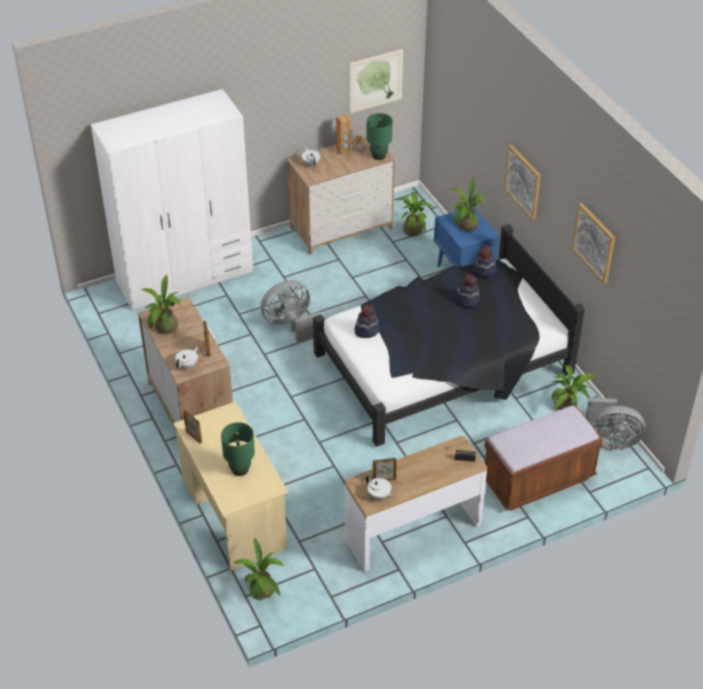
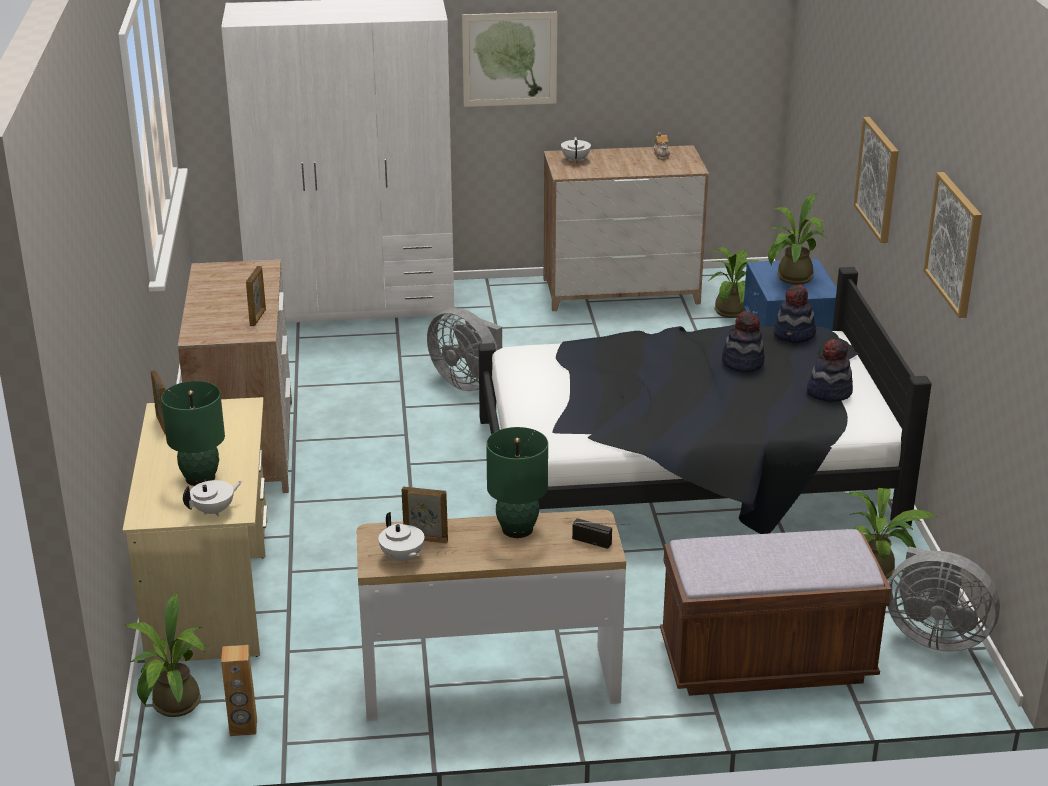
camera: 20 degrees right, 15 degrees down
potted plant [141,275,182,334] -> none
white teapot [176,347,198,369] -> white teapot moved to [183,480,242,517]
grey fan [261,280,320,342] -> grey fan turned 135 degrees counterclockwise [427,308,502,391]
brown speaker [336,114,351,155] -> brown speaker moved to [221,645,257,736]
picture [350,49,403,113] -> picture moved to [462,12,557,107]
hat [354,304,380,338] -> hat moved to [807,339,853,402]
green table lamp [366,113,392,160] -> green table lamp moved to [486,427,548,538]

